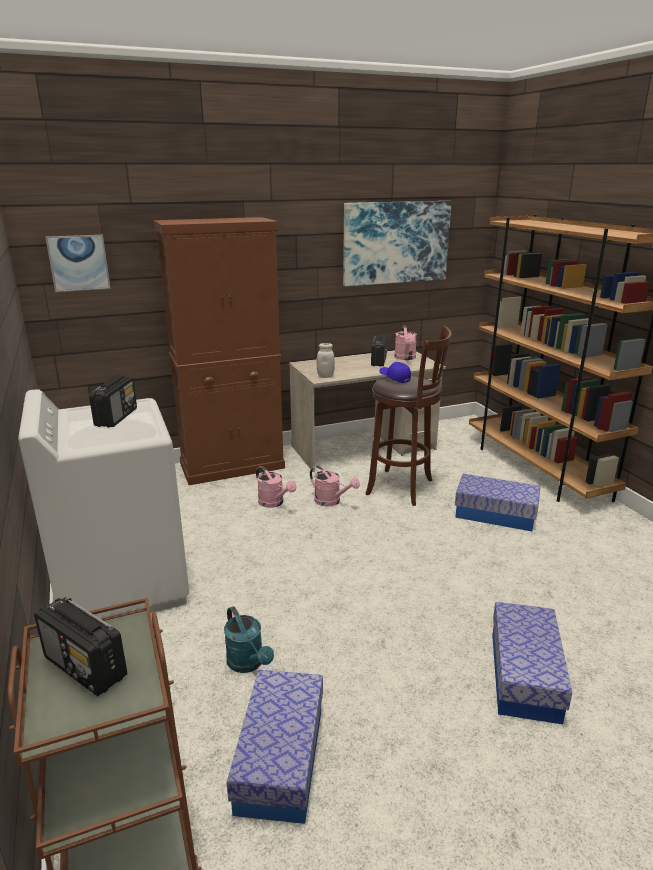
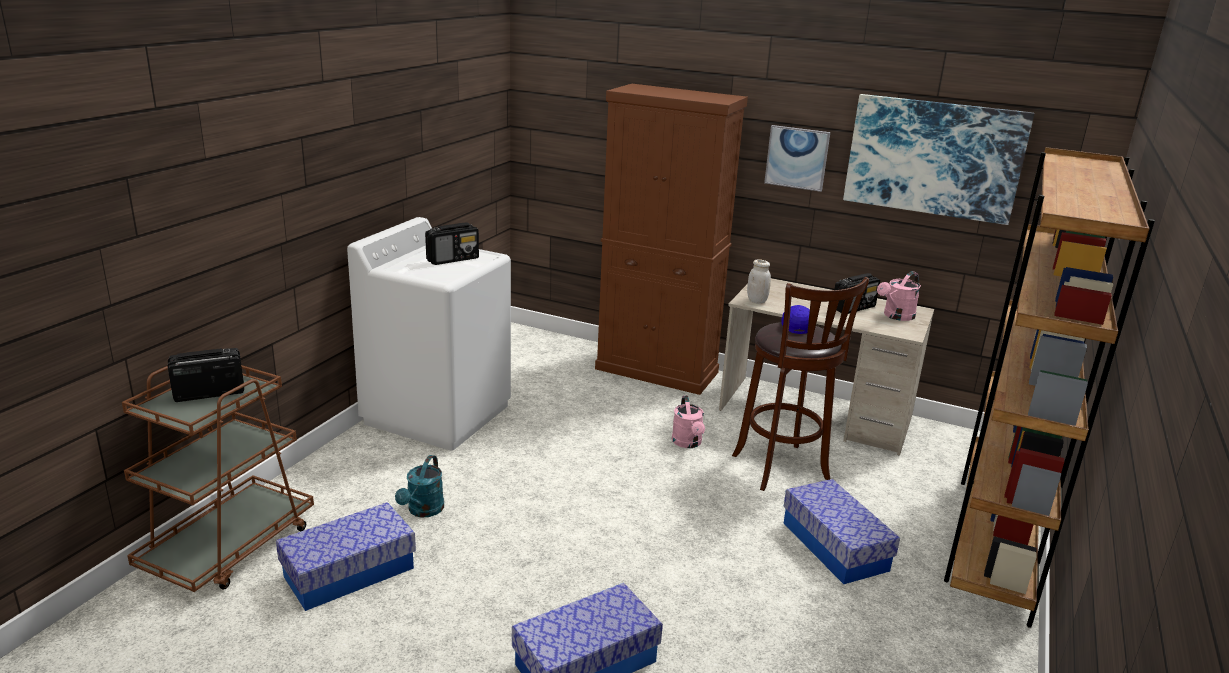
camera: 45 degrees right, 0 degrees up
radio [34,597,127,696] -> radio turned 75 degrees clockwise [168,348,244,402]
picture [45,235,111,292] -> picture moved to [764,125,830,192]
pink watering can [256,466,296,508] -> none

